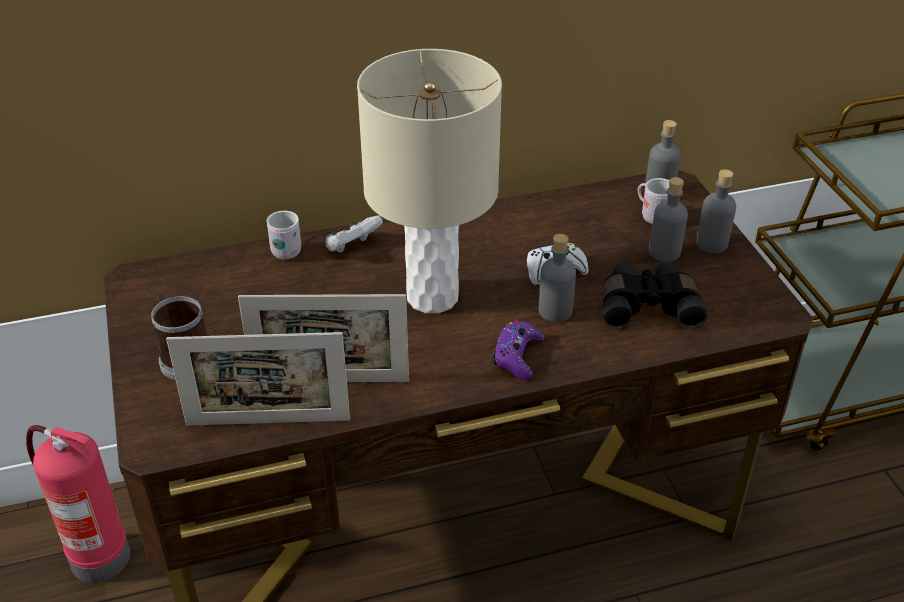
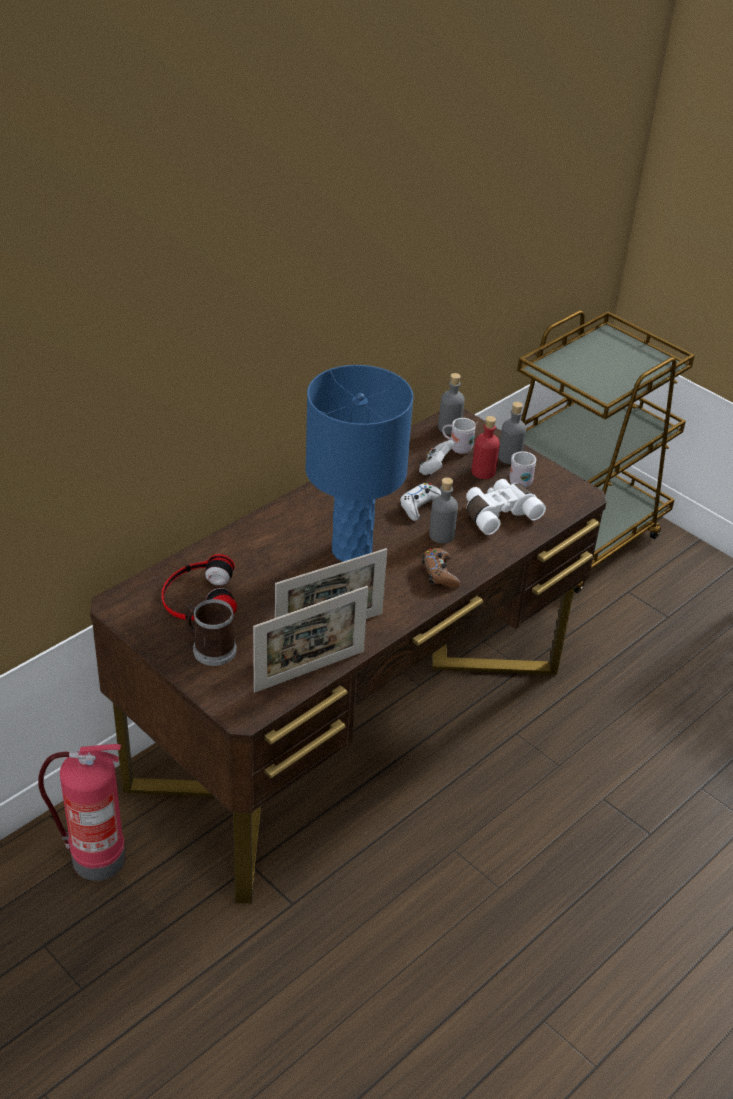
camera: 30 degrees left, 0 degrees up
white mug [267,211,301,259] -> white mug moved to [509,451,536,488]
white game controller [325,216,383,253] -> white game controller moved to [419,440,455,475]
beige table lamp [357,49,502,313] -> blue table lamp [305,365,414,562]
purple game controller [493,320,544,380] -> brown game controller [422,548,460,588]
black binoculars [603,263,707,328] -> white binoculars [466,479,546,535]
grey bottle [649,177,688,262] -> red bottle [471,416,500,479]
none -> headphones [162,554,237,620]

